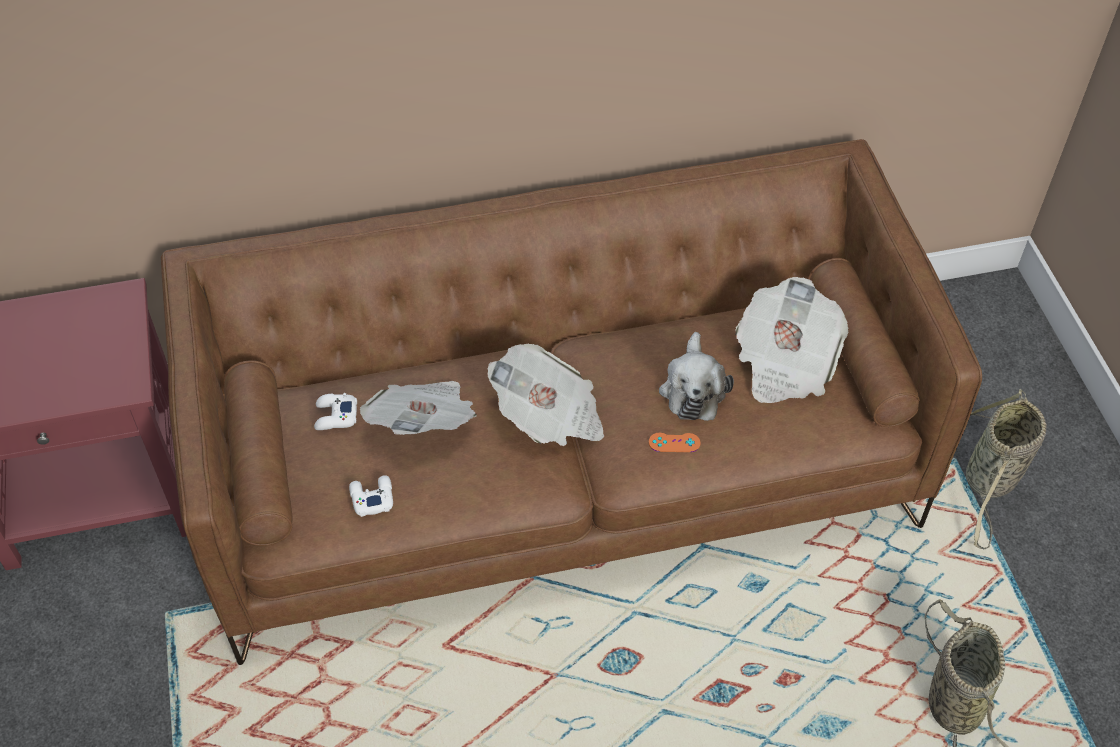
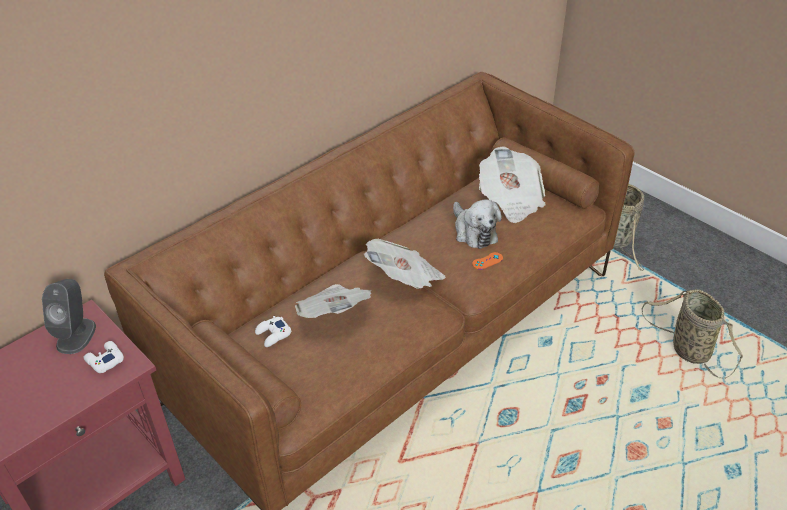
camera: 30 degrees left, 10 degrees down
white game controller [349,476,393,517] -> white game controller moved to [83,341,124,373]
none -> grey speaker [42,279,96,354]

